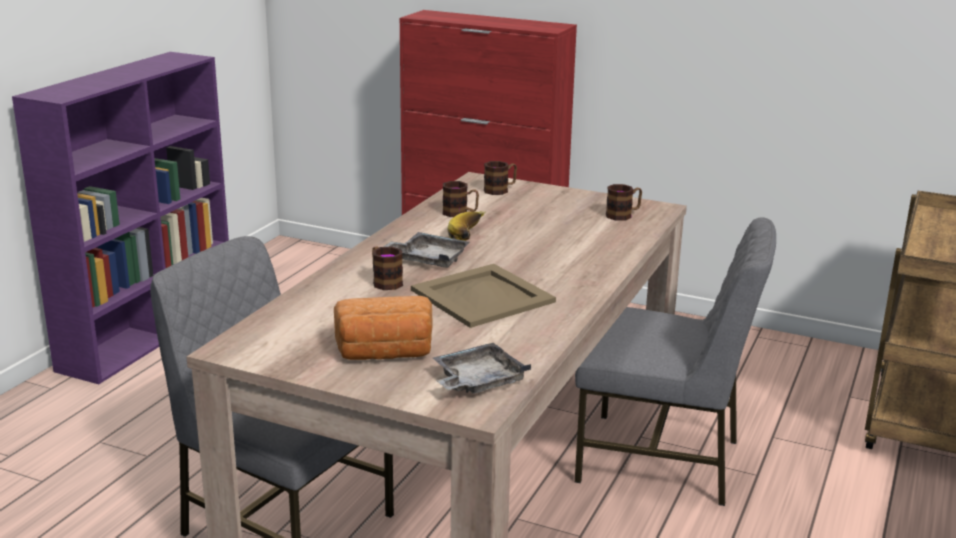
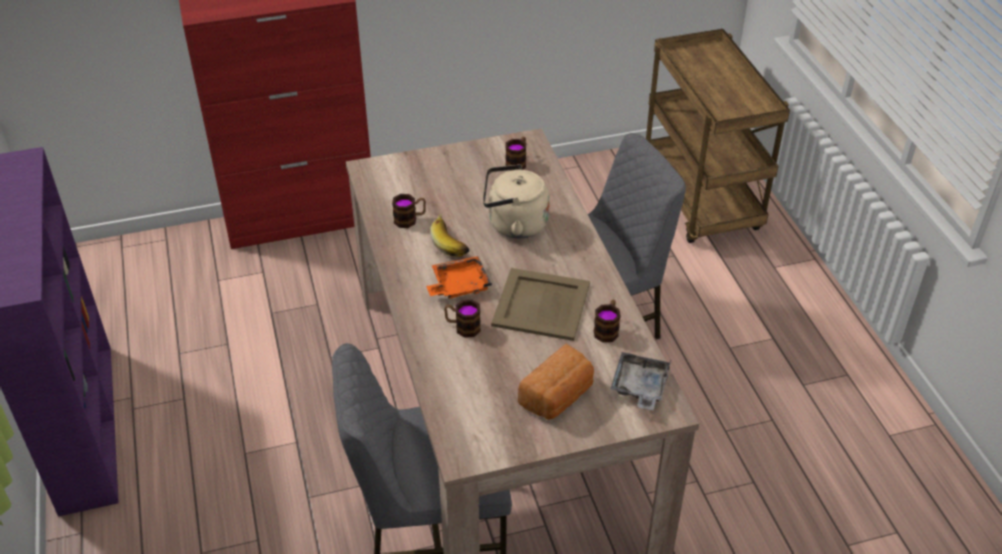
camera: 40 degrees left, 20 degrees up
grey tray [383,232,470,268] -> orange tray [426,256,492,299]
mug [484,161,517,195] -> mug moved to [593,300,621,342]
none -> beige kettle [483,164,550,238]

